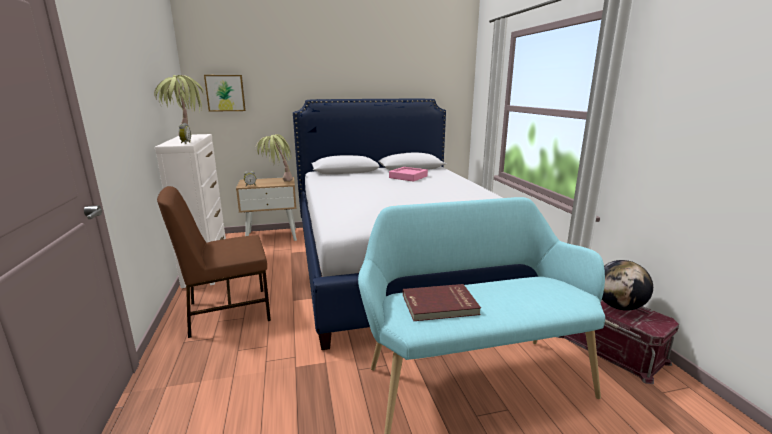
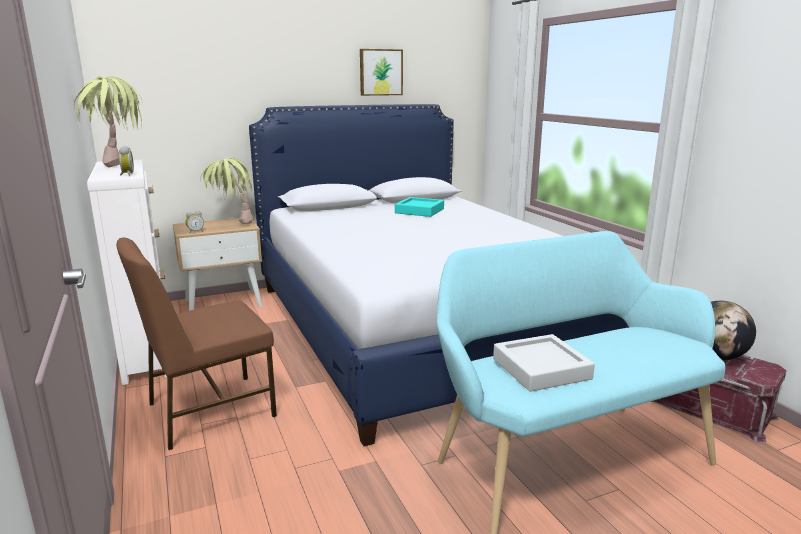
camera: 10 degrees left, 0 degrees up
picture [204,75,246,112] -> picture moved to [360,49,403,96]
pink tray [389,167,428,182] -> turquoise tray [395,197,444,217]
red book [403,284,481,321] -> grey tray [493,334,595,392]

